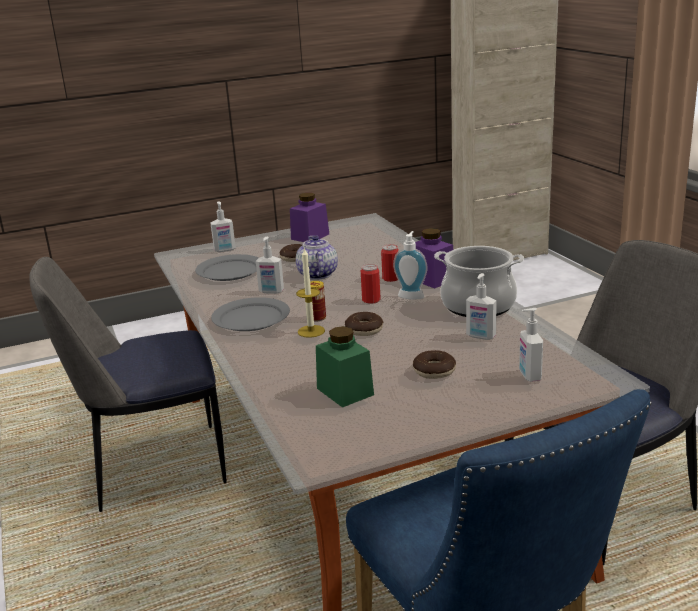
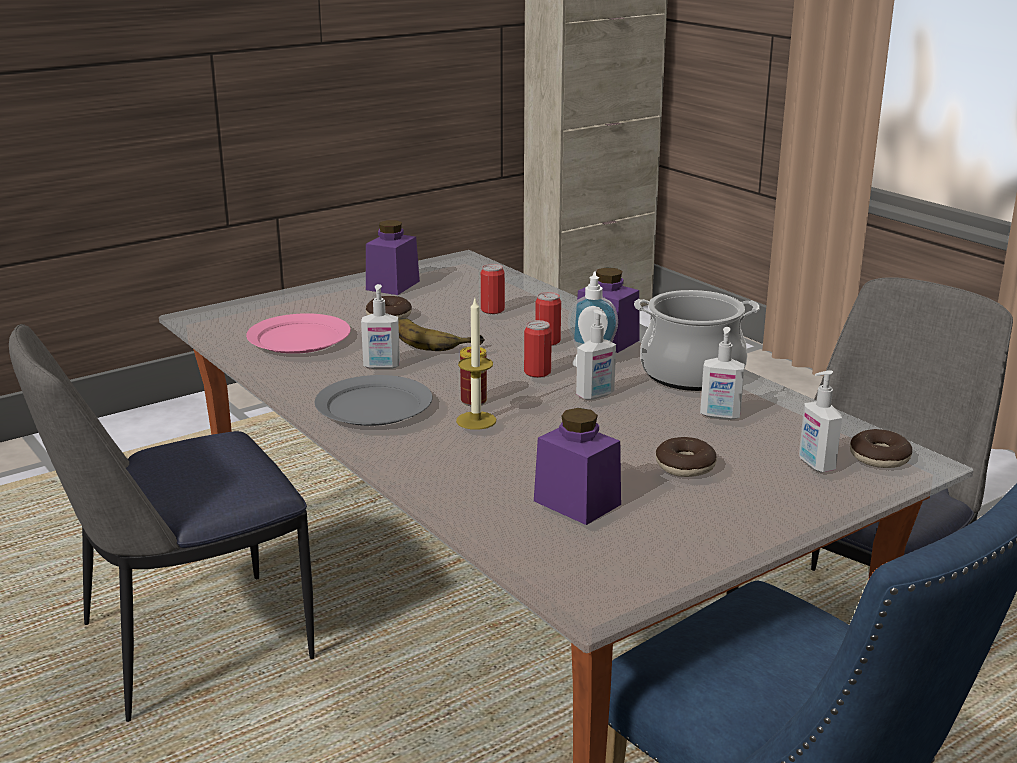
camera: 15 degrees left, 0 degrees up
grey plate [195,254,258,281] -> pink plate [246,313,351,354]
soap dispenser [210,201,236,252] -> soap dispenser moved to [576,309,616,400]
teapot [296,235,338,280] -> banana [398,318,485,351]
green jar [316,326,374,407] -> purple jar [534,408,621,525]
donut [345,312,383,336] -> donut moved to [850,429,912,468]
none -> can [481,264,505,314]

